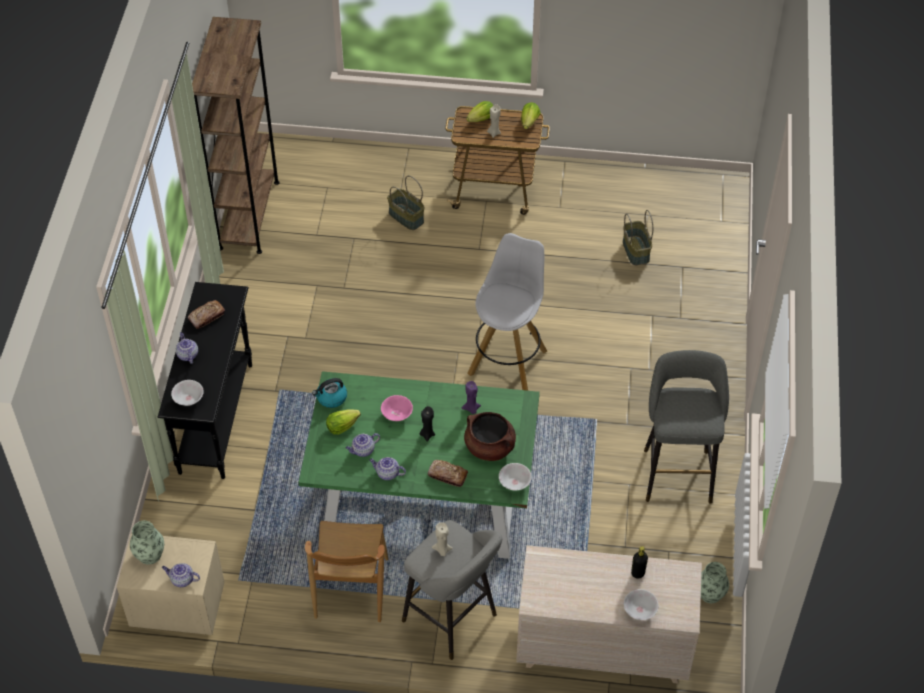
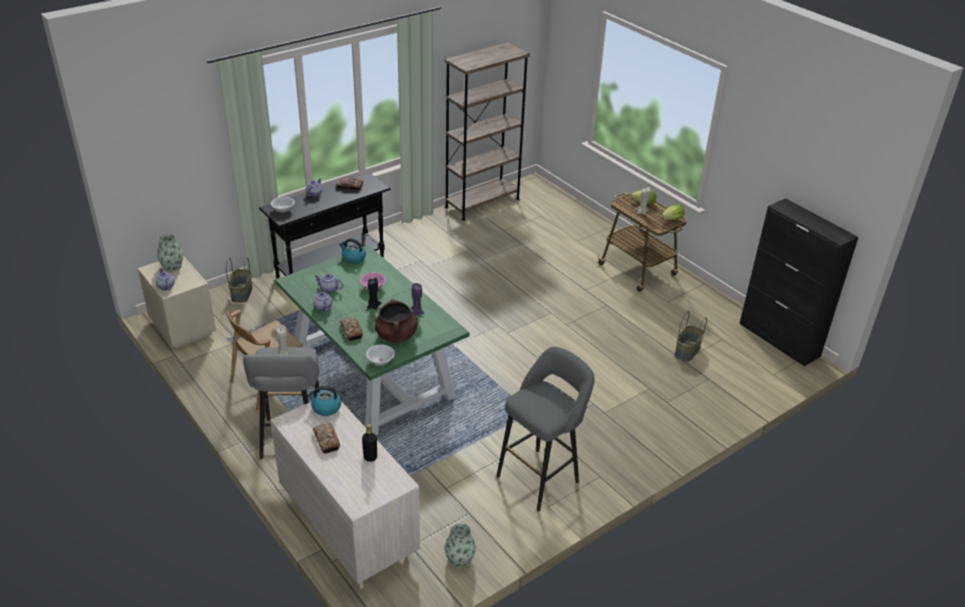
camera: 45 degrees right, 15 degrees down
lettuce [326,409,361,435] -> none
basket [387,176,425,230] -> basket moved to [226,257,252,303]
white stool [467,233,547,391] -> none
white bowl [624,589,659,620] -> none
none -> kettle [306,386,341,416]
none -> bread [313,422,340,454]
none -> black cabinet [739,198,859,366]

